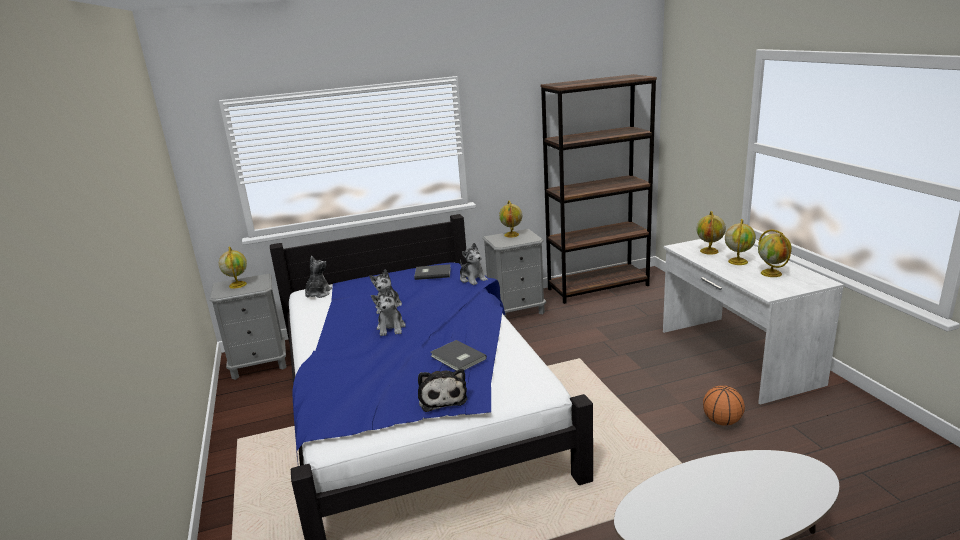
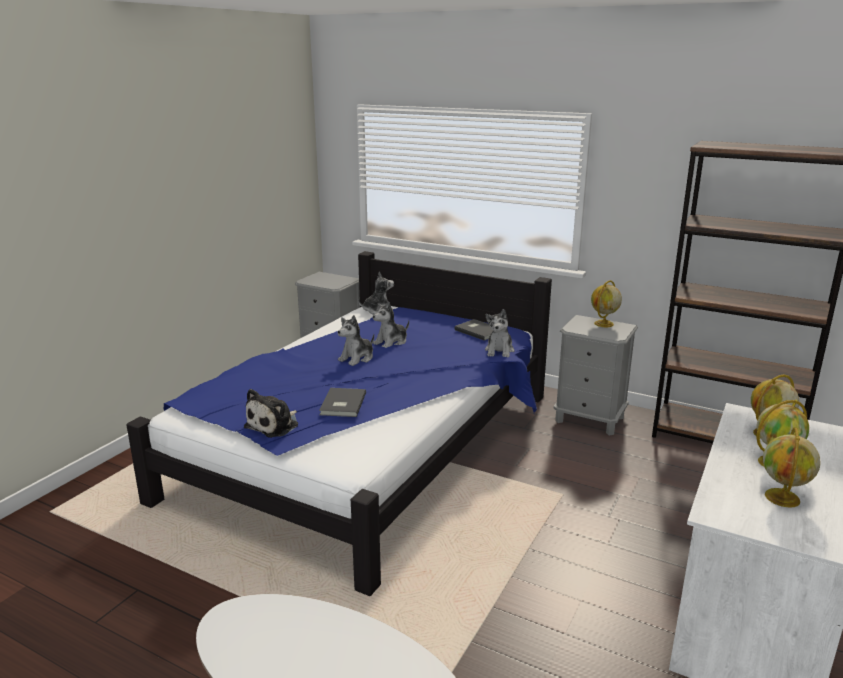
camera: 45 degrees right, 0 degrees up
globe [219,246,247,289] -> none
basketball [703,385,745,426] -> none

